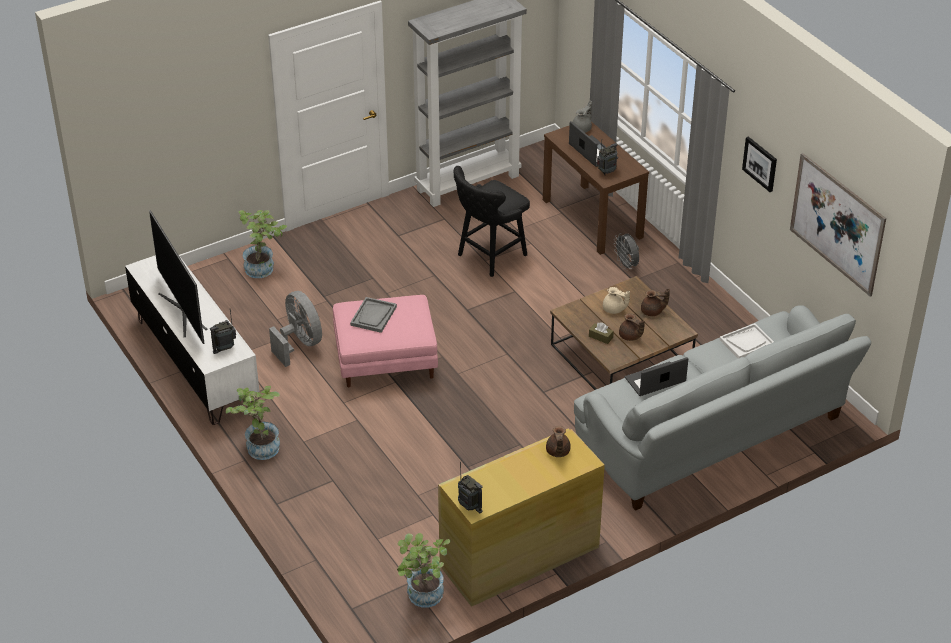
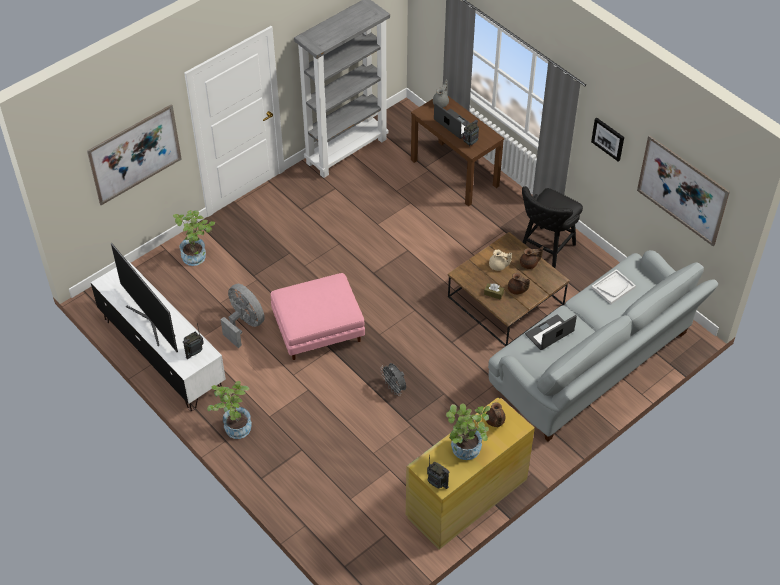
camera: 10 degrees left, 10 degrees up
grey tray [350,297,397,333] -> none
potted plant [397,533,451,608] -> potted plant moved to [446,403,490,460]
black stool [454,166,530,277] -> black stool moved to [522,186,583,268]
grey fan [613,233,639,271] -> grey fan moved to [381,363,406,396]
none -> picture [87,104,182,205]

